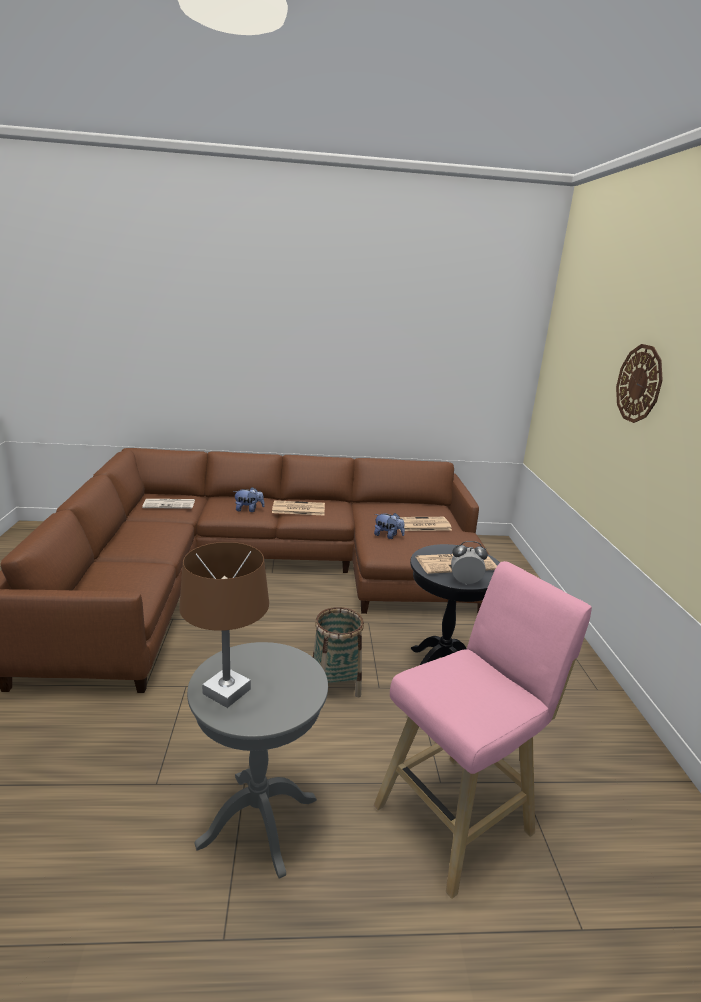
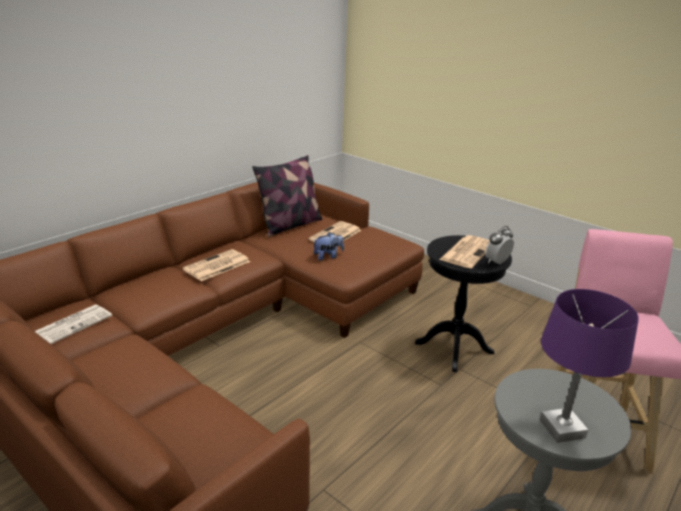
camera: 45 degrees left, 5 degrees up
brown table lamp [179,542,269,708] -> purple table lamp [540,289,639,443]
plush toy [233,487,265,512] -> none
basket [313,607,364,697] -> none
wall clock [616,344,663,423] -> none
none -> pillow [252,155,322,237]

